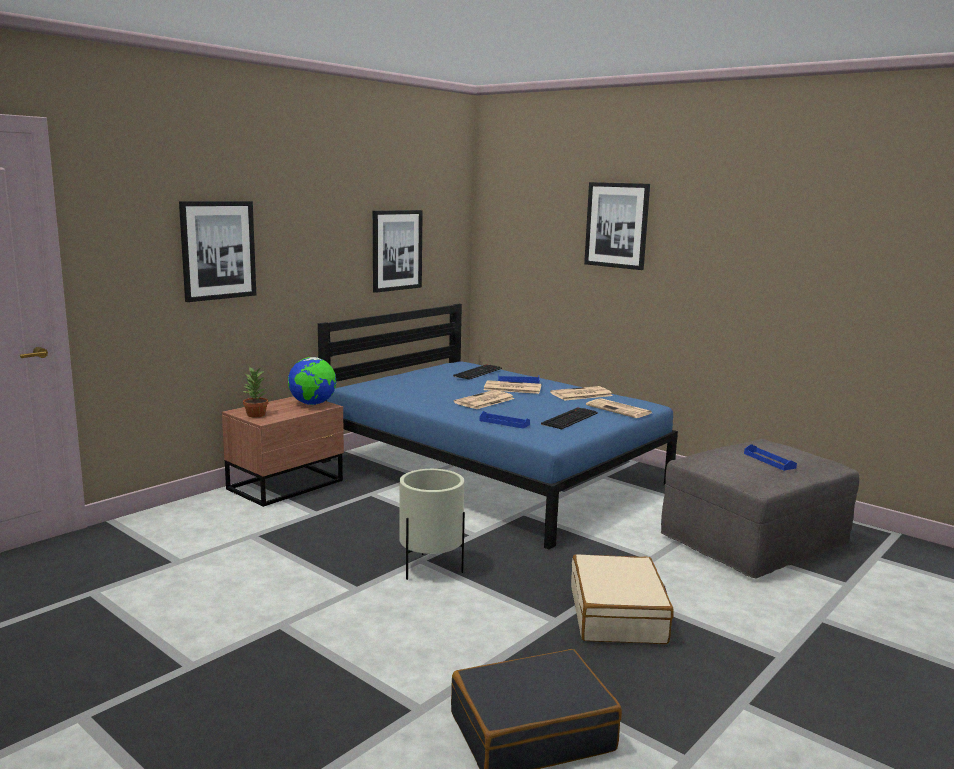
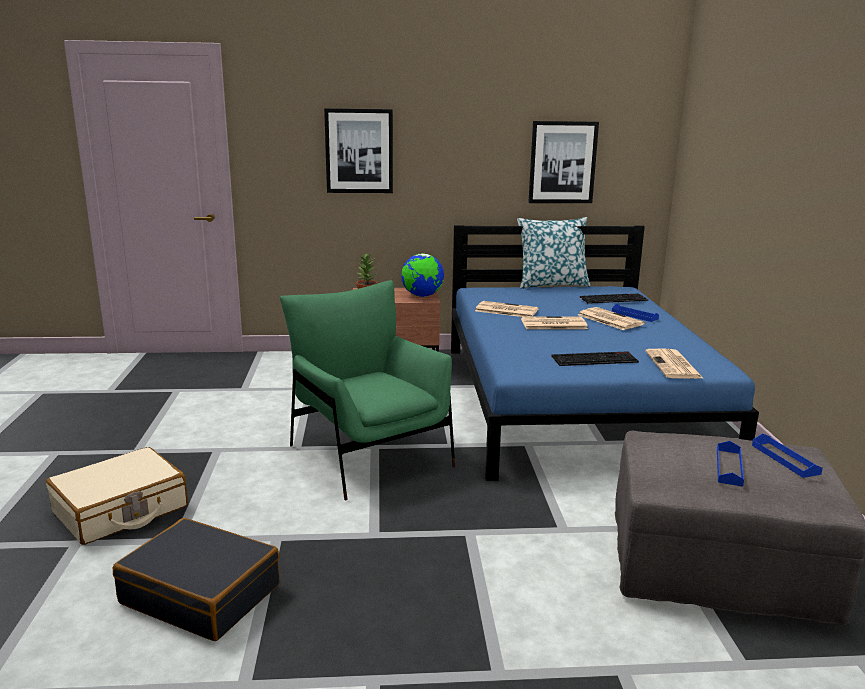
camera: 45 degrees right, 5 degrees up
beige planter [399,469,465,580] -> green armchair [280,280,455,500]
blue tray [479,411,530,429] -> blue tray moved to [752,433,823,478]
newspaper [550,386,613,401] -> newspaper moved to [475,301,539,317]
beige suitcase [571,554,674,644] -> beige suitcase moved to [46,447,188,545]
picture [584,182,650,270] -> none
none -> pillow [517,217,591,289]

